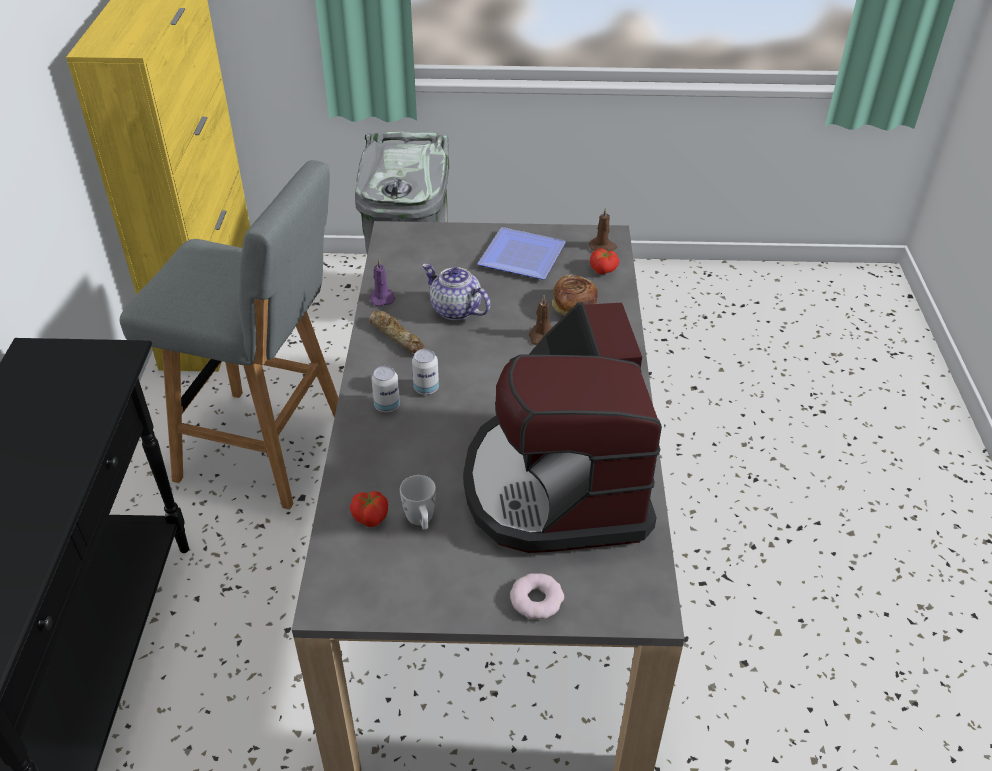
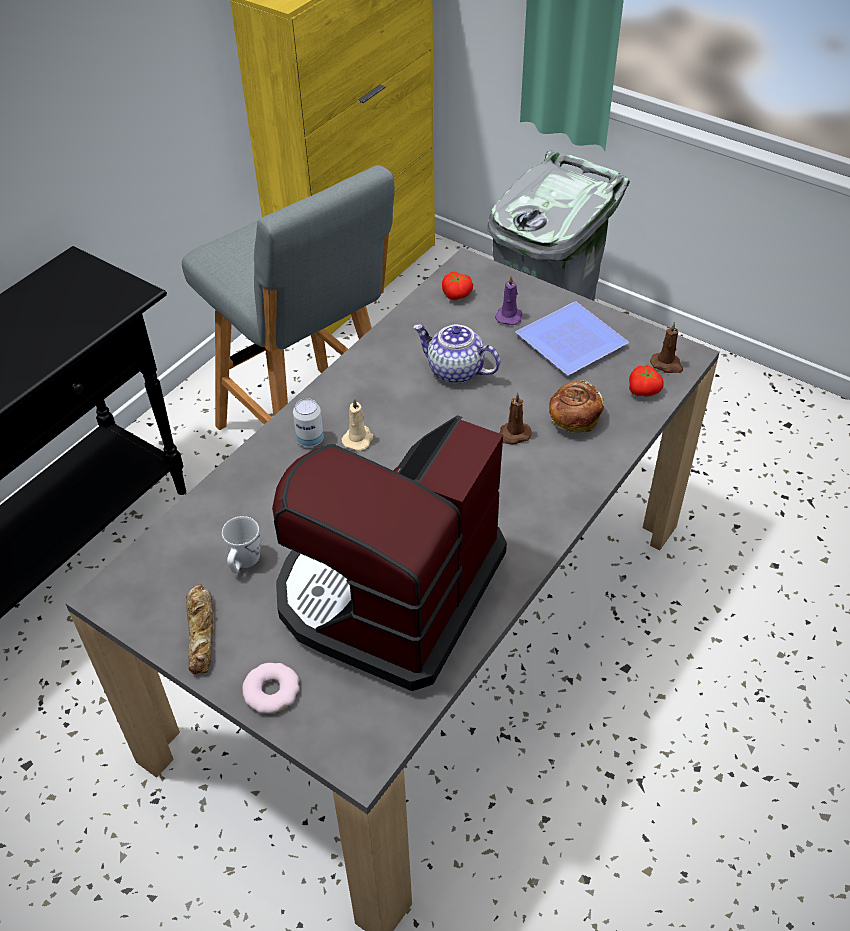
camera: 35 degrees right, 5 degrees up
tomato [350,491,388,527] -> tomato moved to [442,272,473,300]
bread [369,311,425,354] -> bread moved to [186,584,213,674]
purple candle [370,258,396,306] -> purple candle moved to [495,275,522,325]
can [412,349,439,395] -> beige candle [342,398,373,451]
teapot [422,263,491,321] -> teapot turned 45 degrees counterclockwise [413,324,501,384]

